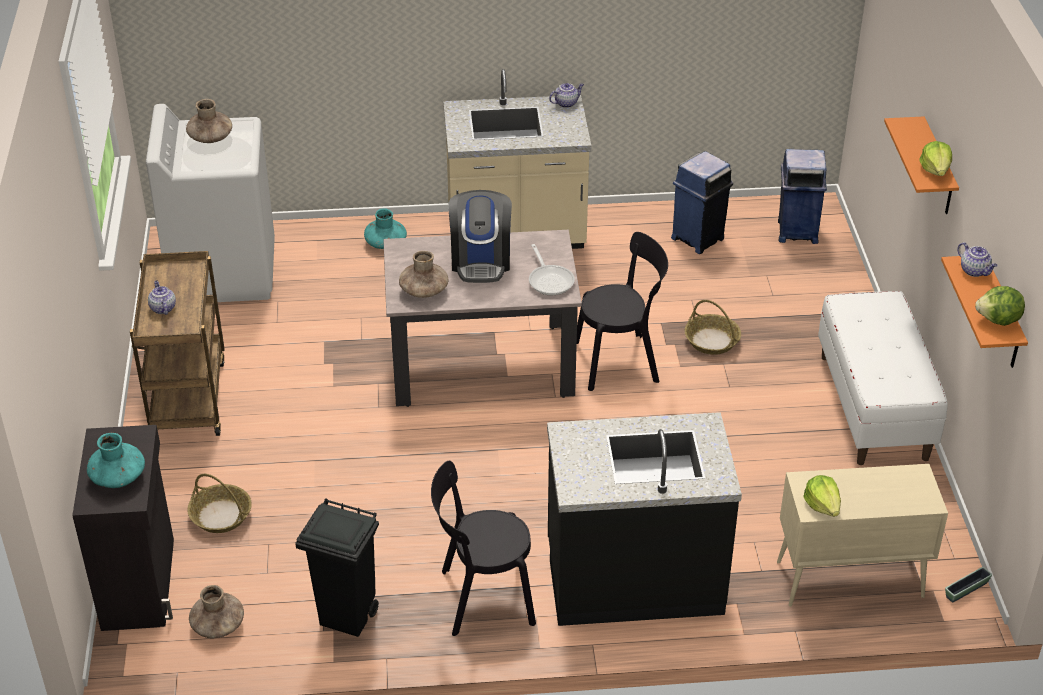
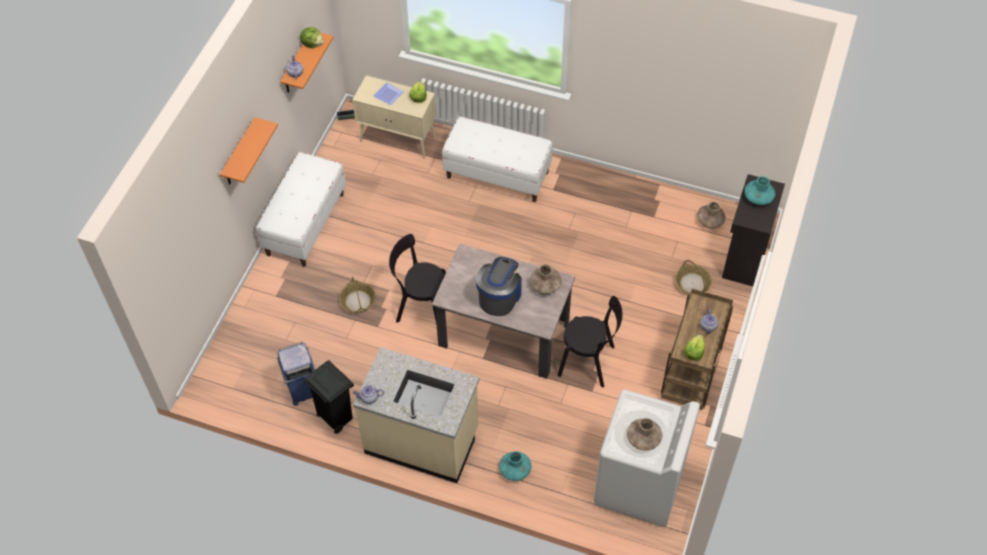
camera: 155 degrees left, 15 degrees up
black trash can [295,498,379,637] -> black trash can moved to [304,360,354,434]
black chair [431,461,536,636] -> black chair moved to [558,296,623,387]
frying pan [529,244,575,295] -> none
black counter [547,412,742,626] -> white bench [442,117,553,202]
blue trash can [778,149,827,244] -> none
lettuce [920,141,952,176] -> lettuce moved to [684,335,704,361]
none -> plate [373,82,404,105]

